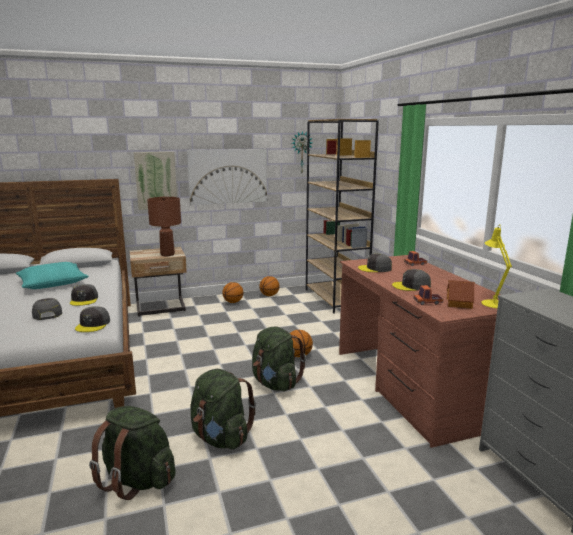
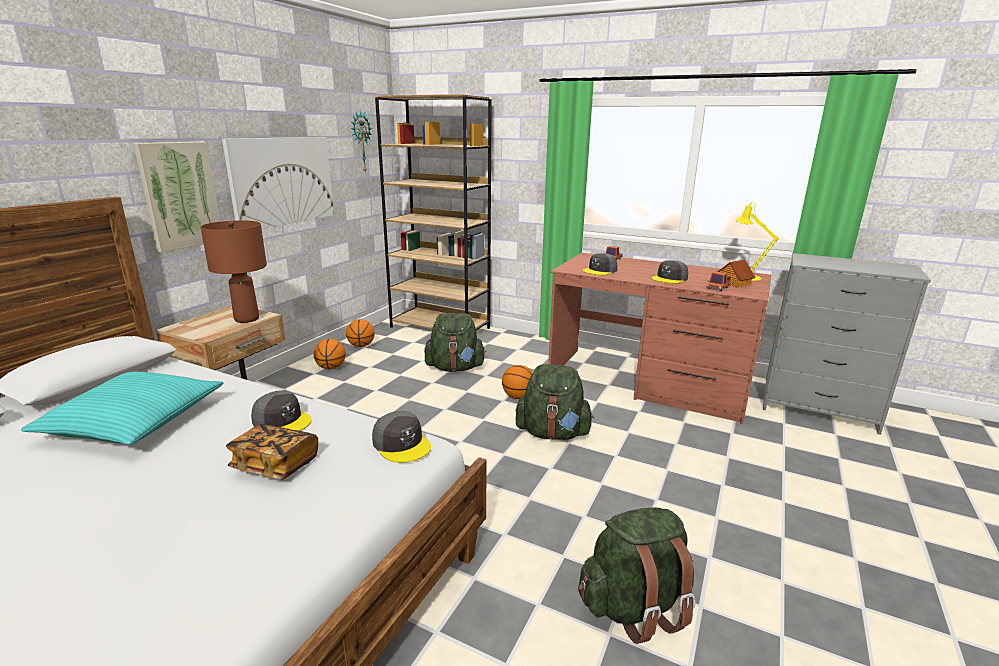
camera: 45 degrees left, 5 degrees up
grey cap [32,298,62,320] -> book [226,424,318,480]
green backpack [190,369,256,450] -> green backpack moved to [424,313,486,372]

